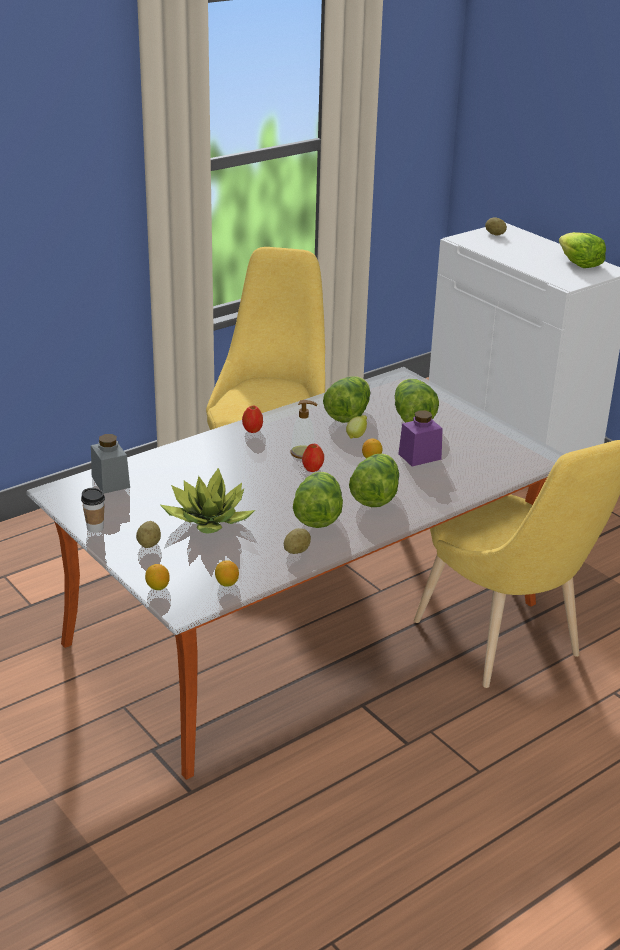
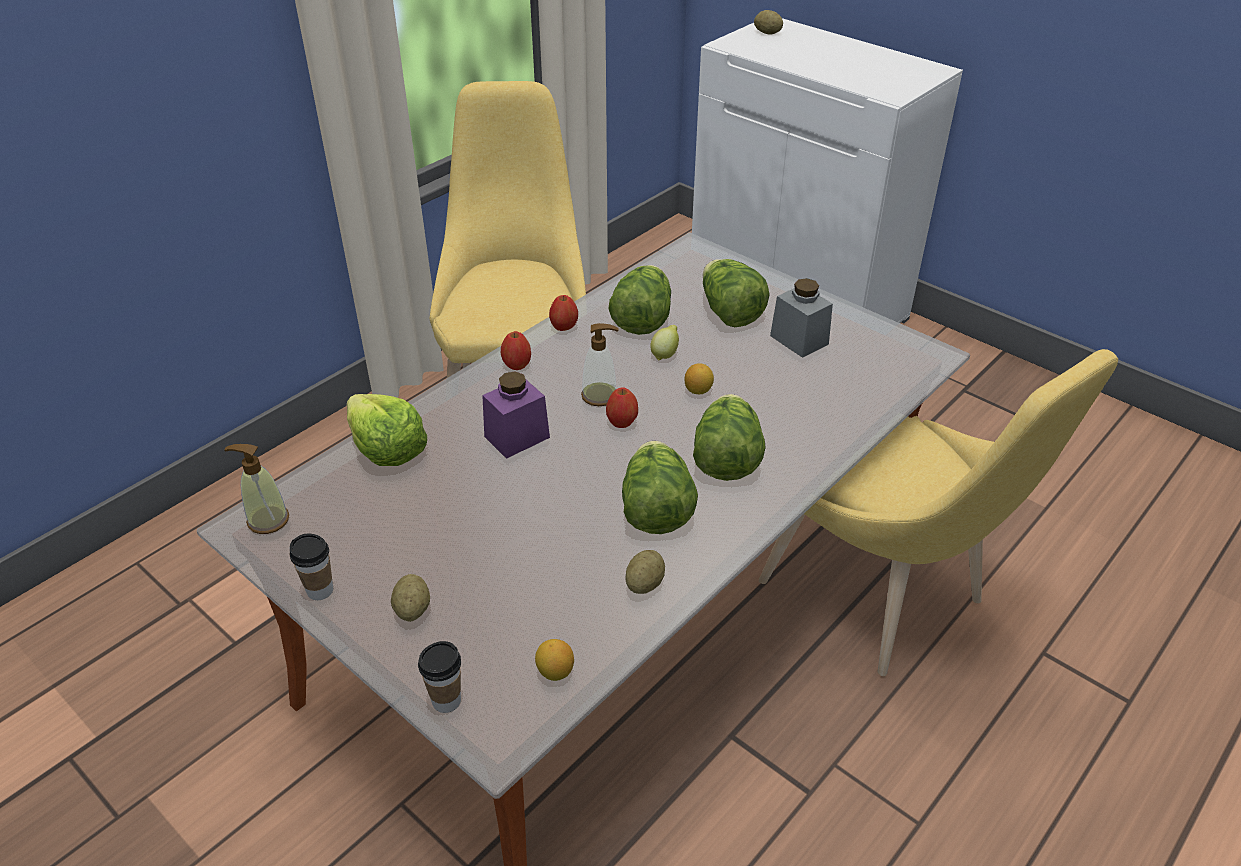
camera: 10 degrees left, 10 degrees up
grey jar [91,434,130,494] -> grey jar moved to [770,278,833,358]
lemon [145,564,170,590] -> cup [418,641,461,713]
potted plant [159,468,255,534] -> none
purple jar [398,410,443,466] -> purple jar moved to [482,371,550,459]
lettuce [559,232,606,268] -> lettuce moved to [347,394,427,466]
none -> soap dispenser [224,444,289,534]
none -> apple [549,295,578,331]

